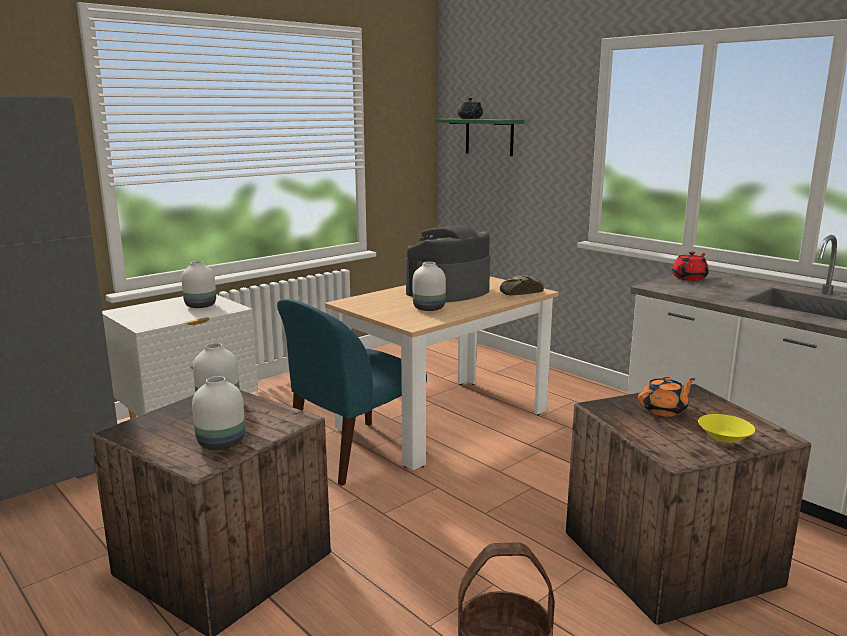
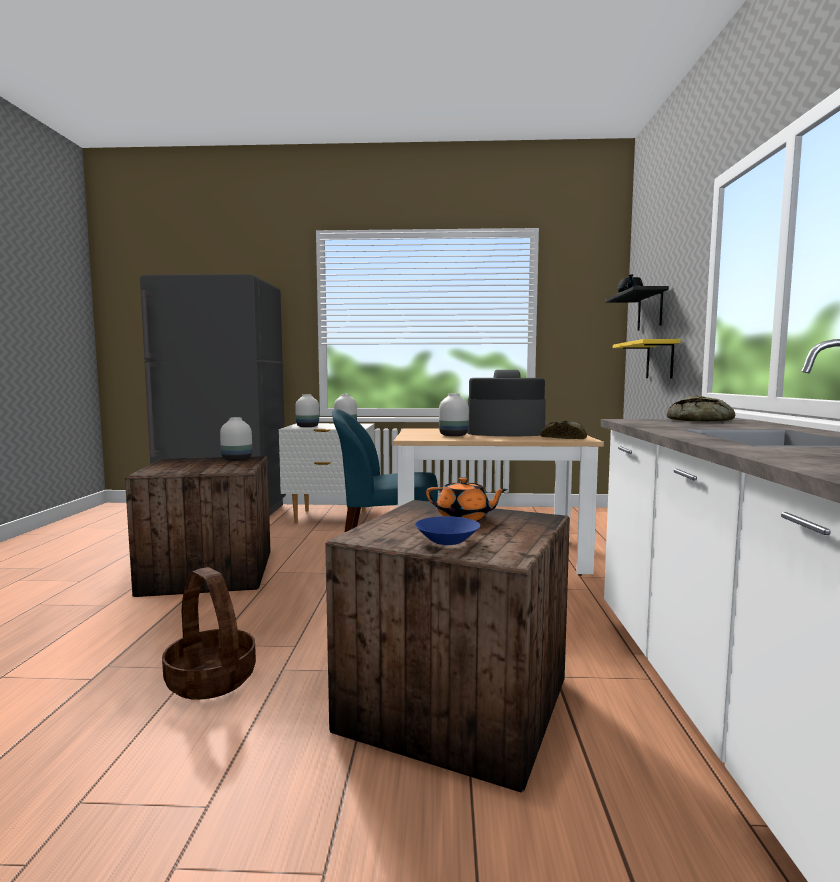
camera: 45 degrees right, 10 degrees down
white vase [192,376,245,450] -> white vase moved to [295,394,319,427]
green shelf [436,118,524,156] -> black shelf [606,286,669,331]
red teapot [672,251,709,281] -> bread [667,396,735,422]
yellow bowl [698,414,755,443] -> blue bowl [415,516,480,545]
none -> yellow shelf [613,339,681,379]

